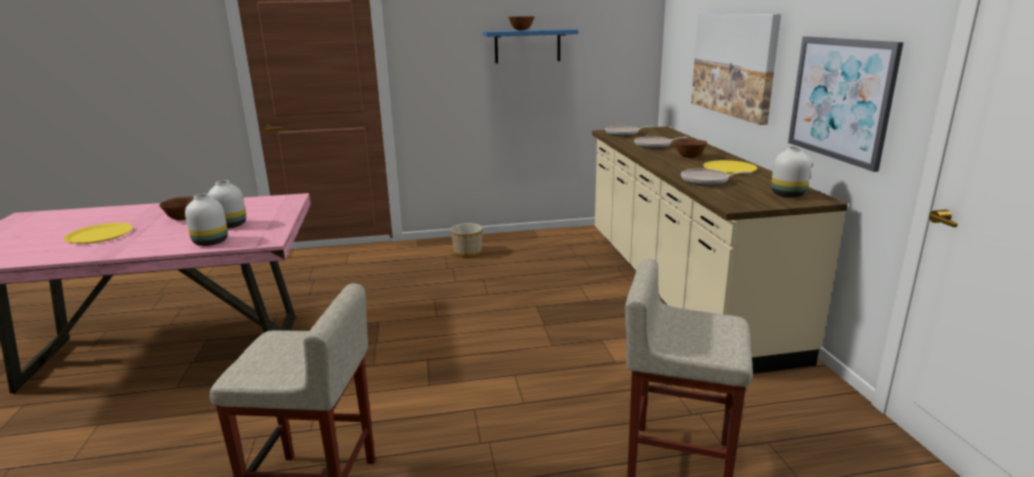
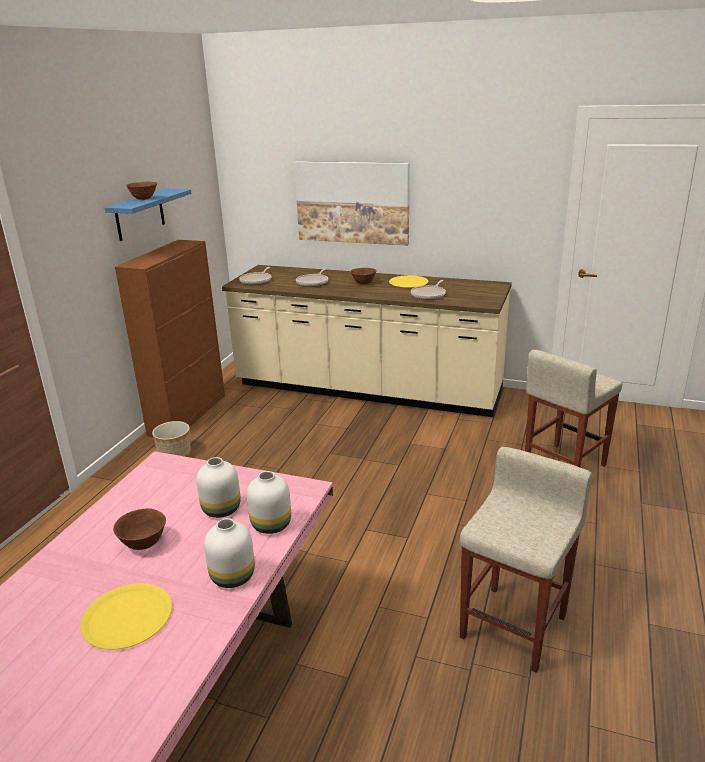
camera: 60 degrees left, 5 degrees up
white vase [771,146,811,197] -> white vase moved to [204,518,255,588]
picture [788,36,904,172] -> none
none -> brown cabinet [115,240,225,437]

